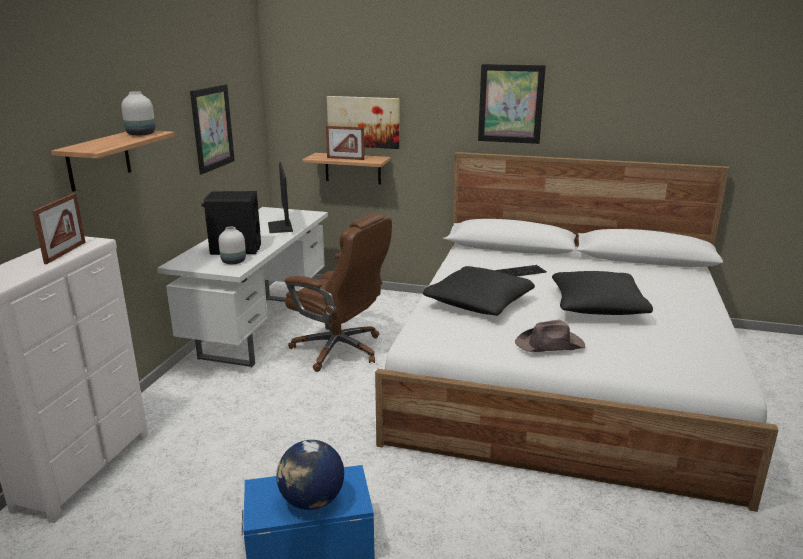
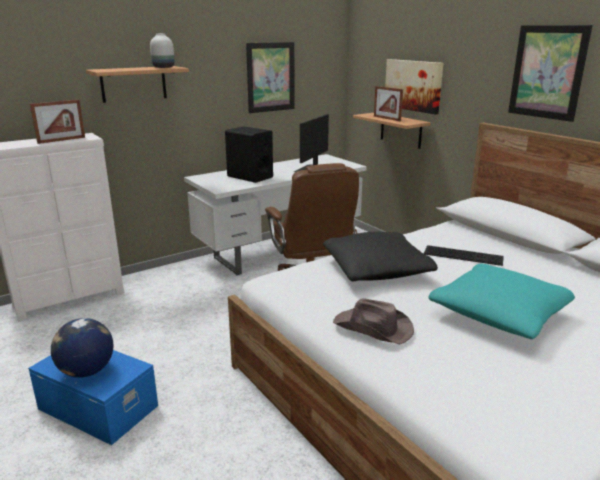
camera: 40 degrees right, 0 degrees up
white vase [219,227,246,264] -> none
black pillow [552,271,653,315] -> turquoise pillow [428,264,575,339]

